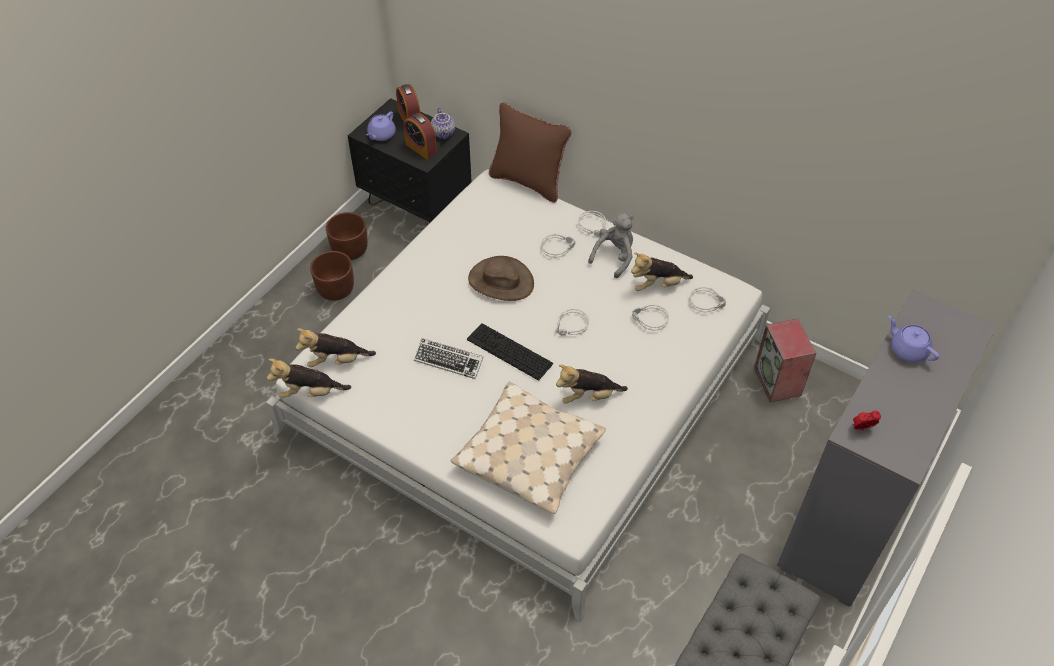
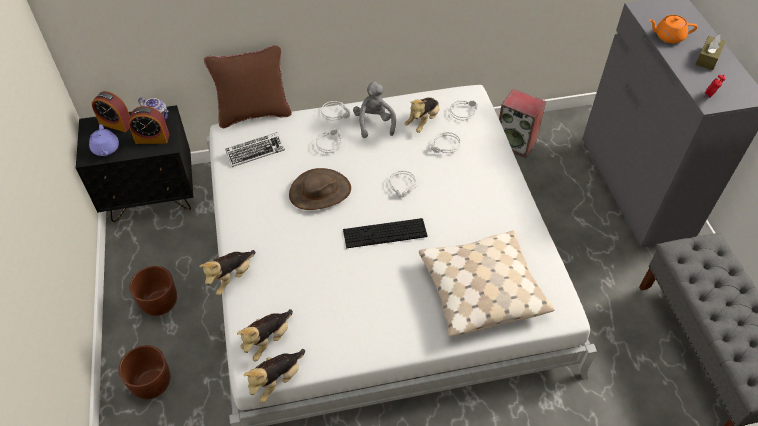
camera: 45 degrees left, 0 degrees up
brown planter [326,212,368,260] -> brown planter moved to [119,345,170,399]
keyboard [414,338,483,379] -> keyboard moved to [225,132,285,167]
plush toy [556,365,628,404] -> plush toy moved to [199,250,255,295]
purple teapot [888,316,939,362] -> orange teapot [649,15,698,43]
none -> brown tissue box [695,35,726,70]

